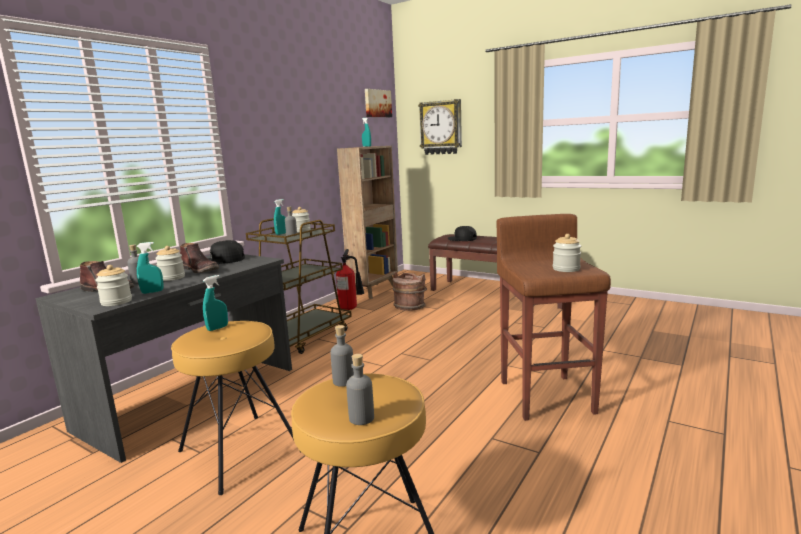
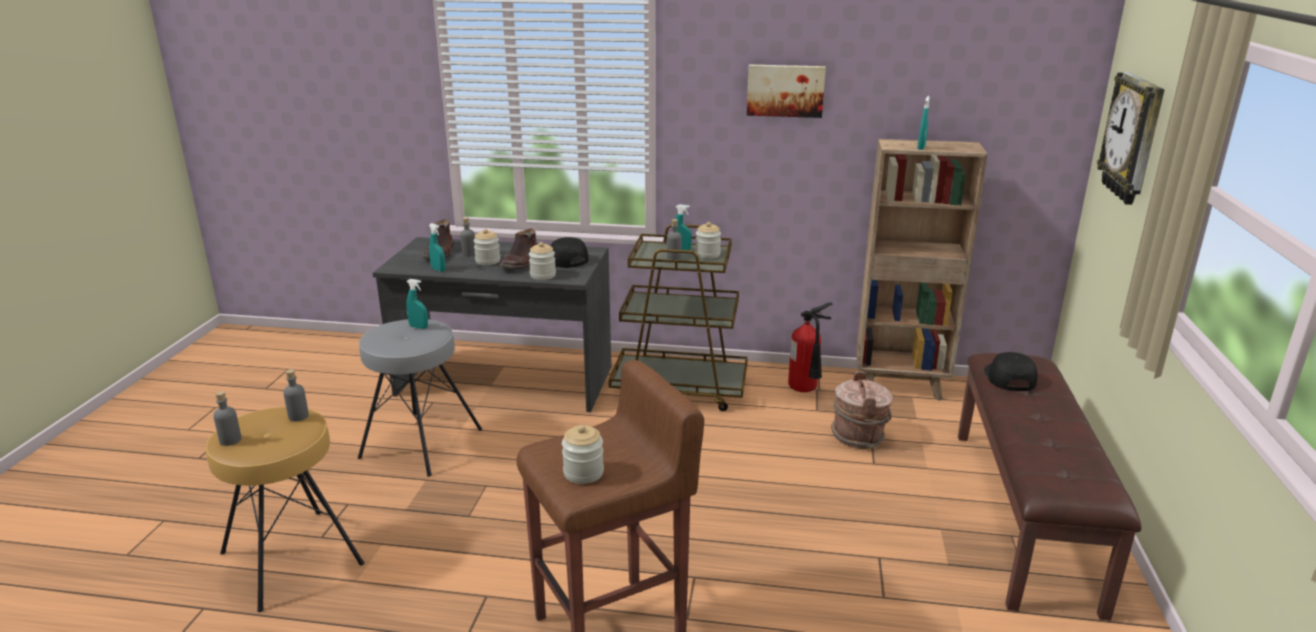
camera: 65 degrees right, 10 degrees up
jar [95,265,132,306] -> jar moved to [529,242,556,280]
brown stool [171,321,301,495] -> grey stool [358,319,482,477]
picture [365,89,392,117] -> picture moved to [747,65,826,118]

